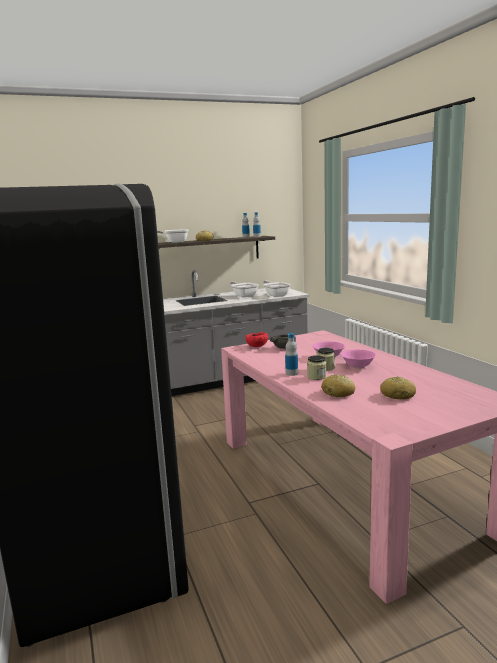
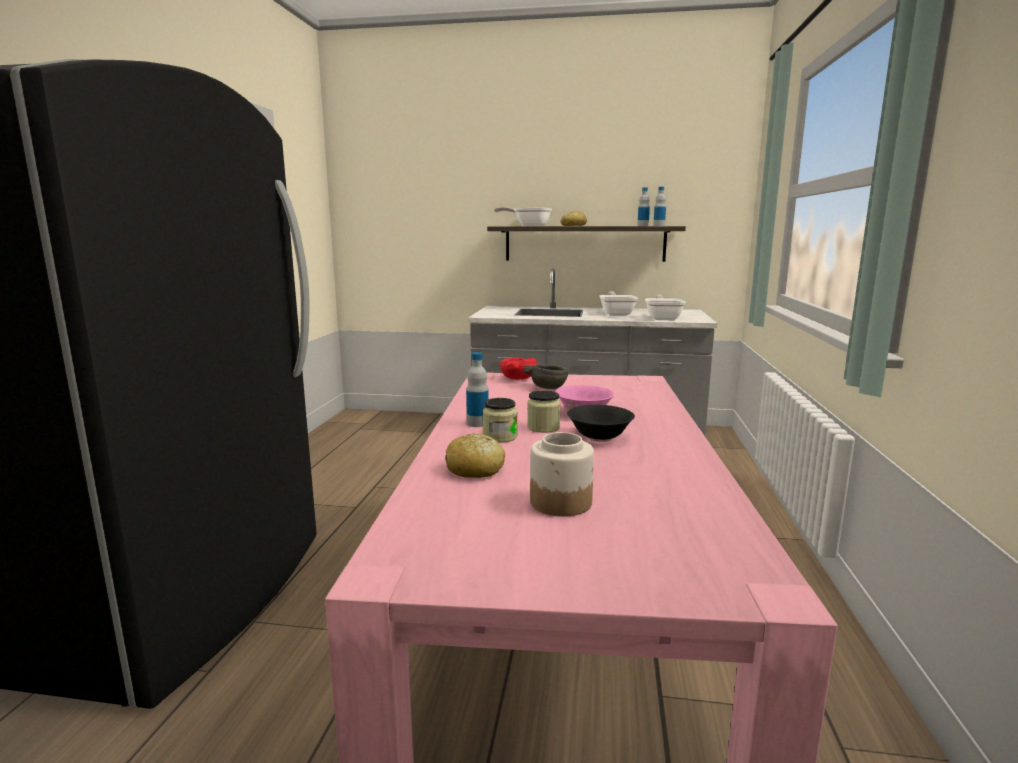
camera: 30 degrees right, 0 degrees up
pink bowl [341,349,376,369] -> black bowl [567,405,635,442]
bread [381,376,416,400] -> jar [530,432,594,517]

